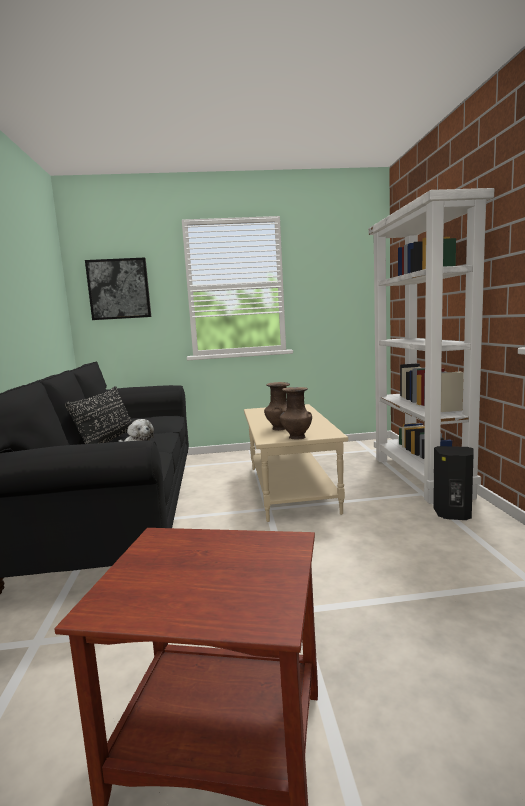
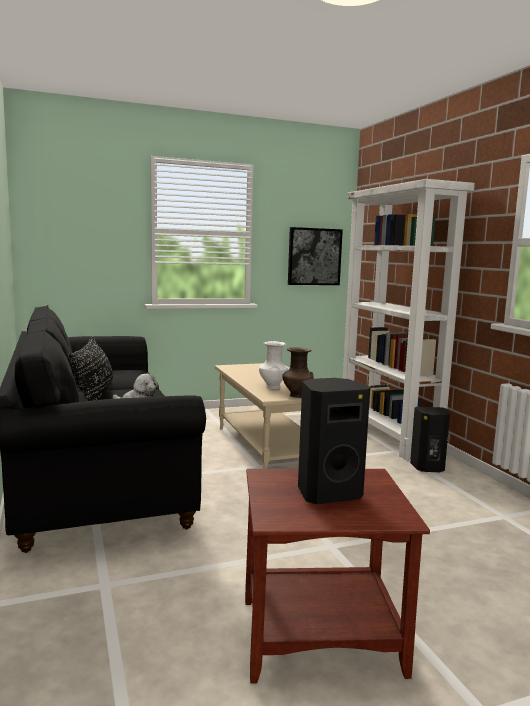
camera: 15 degrees left, 0 degrees up
picture [85,257,151,320] -> picture moved to [288,227,343,285]
brown vase [264,382,290,431] -> white vase [259,341,288,389]
none -> black speaker [298,378,370,504]

